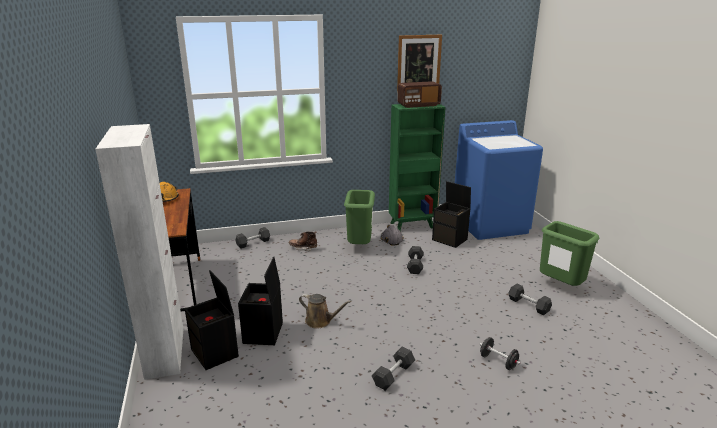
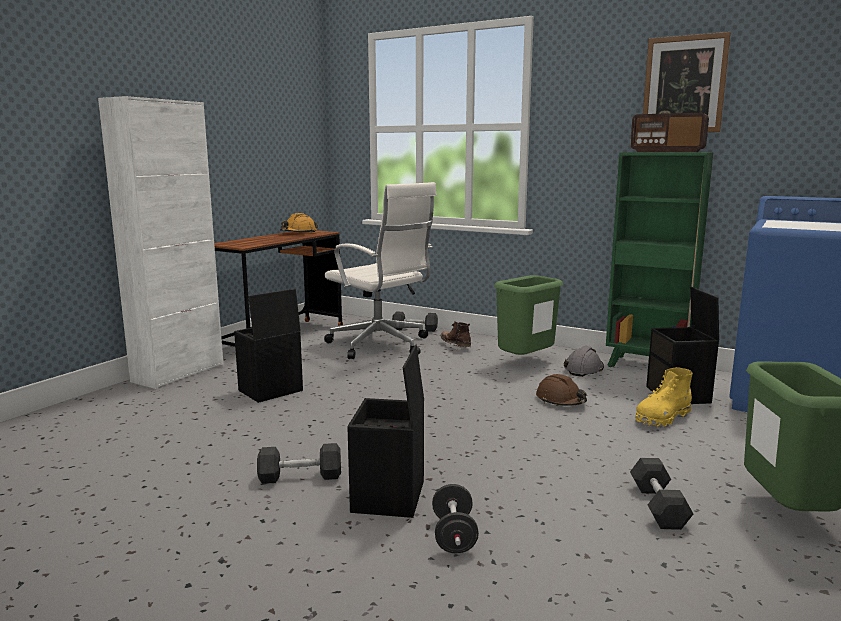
camera: 45 degrees right, 10 degrees down
black storage box [185,270,239,370] -> black storage box moved to [347,345,424,518]
brown watering can [299,294,351,329] -> none
grey dumbbell [407,246,424,274] -> brown hard hat [536,374,587,406]
none -> white office chair [324,182,437,359]
none -> yellow boot [635,367,693,428]

